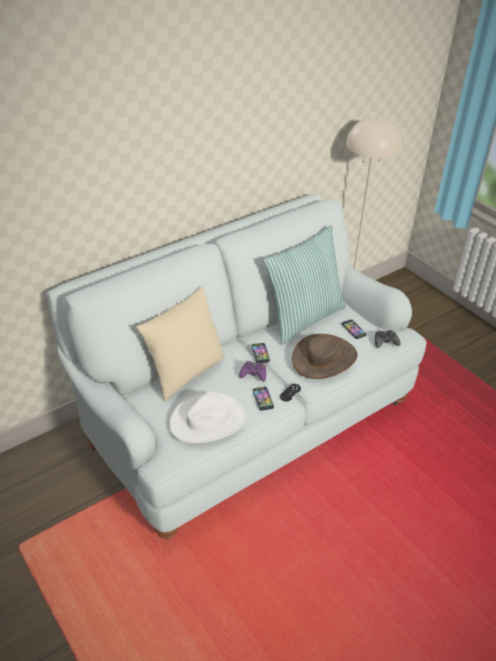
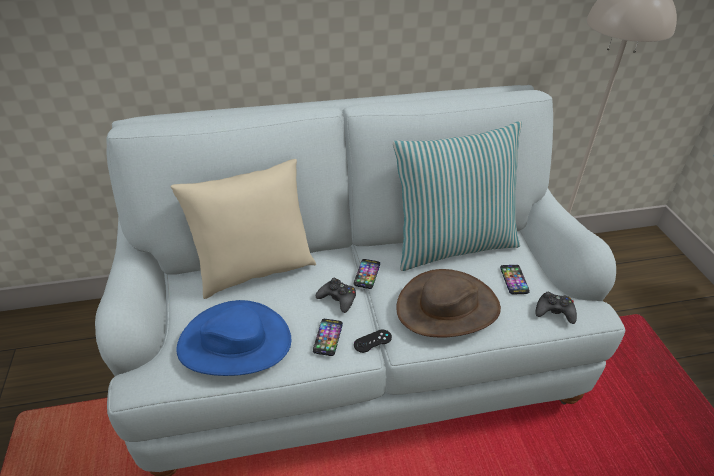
camera: 25 degrees right, 0 degrees up
white hat [170,391,246,444] -> blue hat [176,300,291,376]
purple game controller [239,361,266,381] -> black game controller [316,278,356,313]

